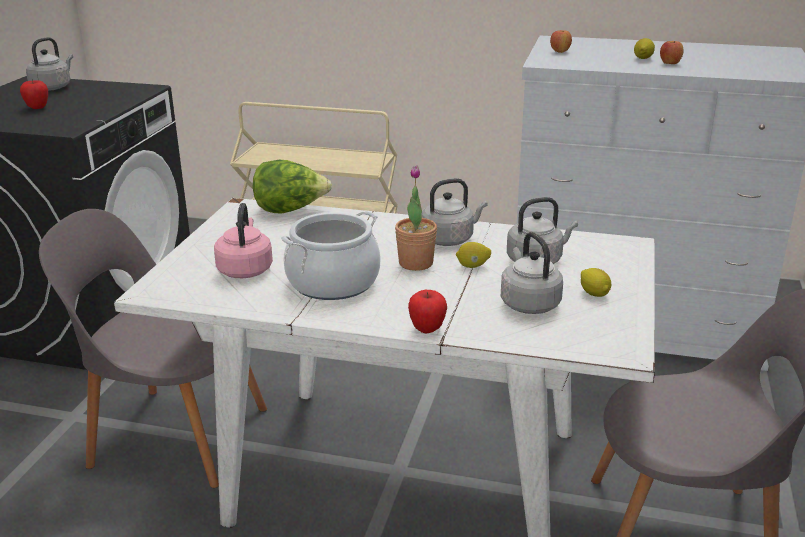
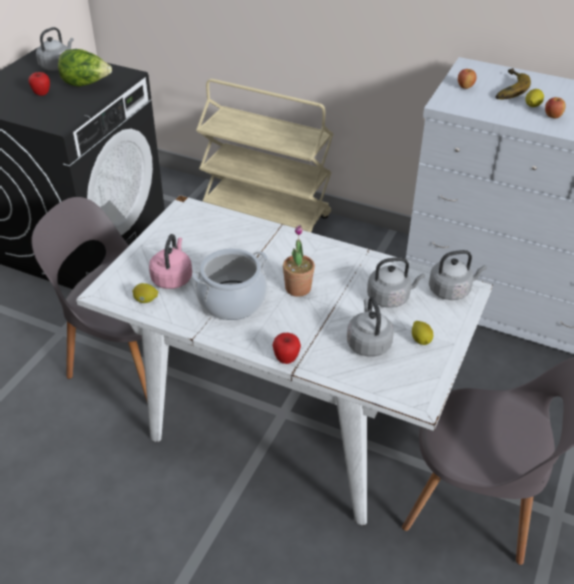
camera: 10 degrees right, 15 degrees up
lettuce [253,160,332,213] -> lettuce moved to [58,49,112,86]
grey kettle [421,178,488,246] -> grey kettle moved to [429,250,487,300]
lemon [456,242,491,268] -> lemon moved to [132,283,158,303]
none -> banana [495,68,531,99]

